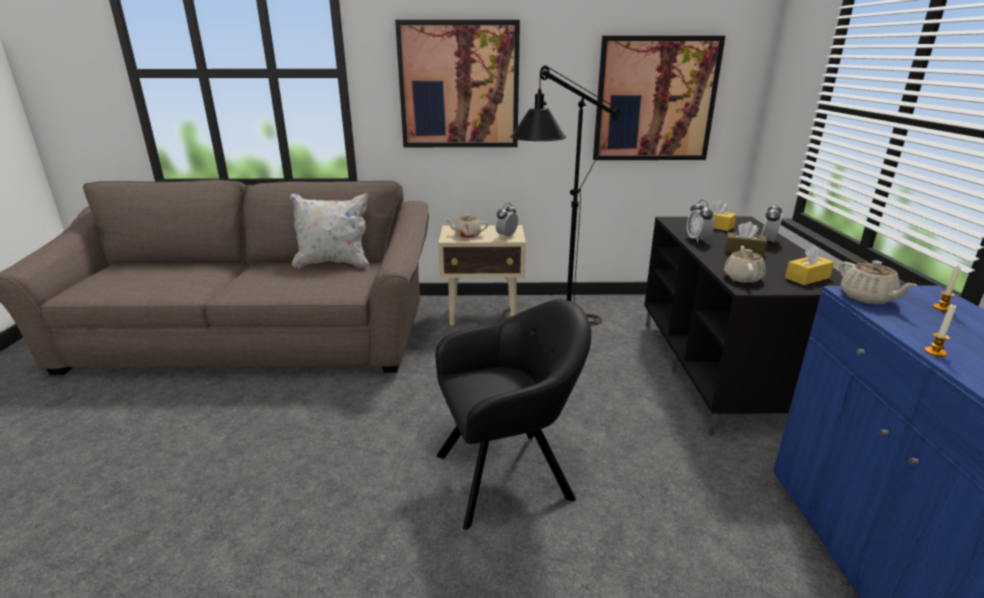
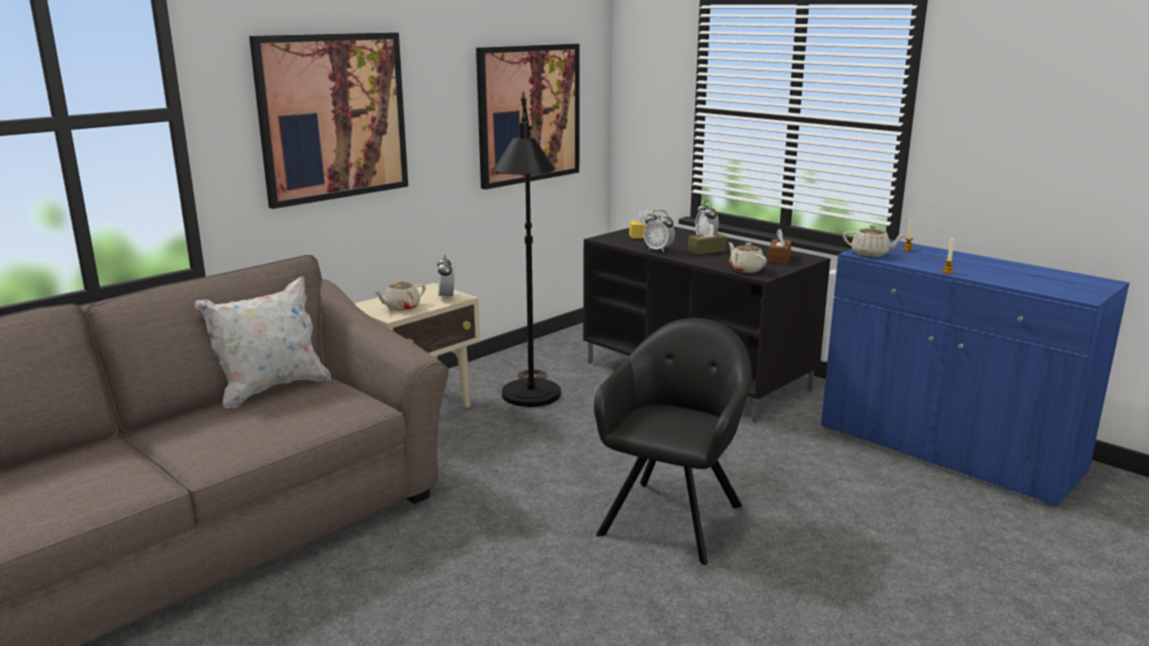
camera: 45 degrees left, 5 degrees down
yellow tissue box [785,245,834,285] -> brown tissue box [768,229,791,264]

